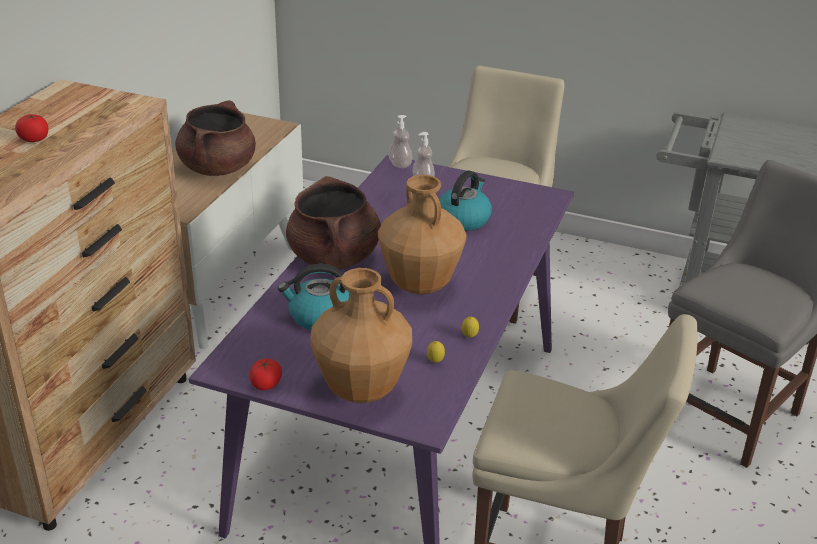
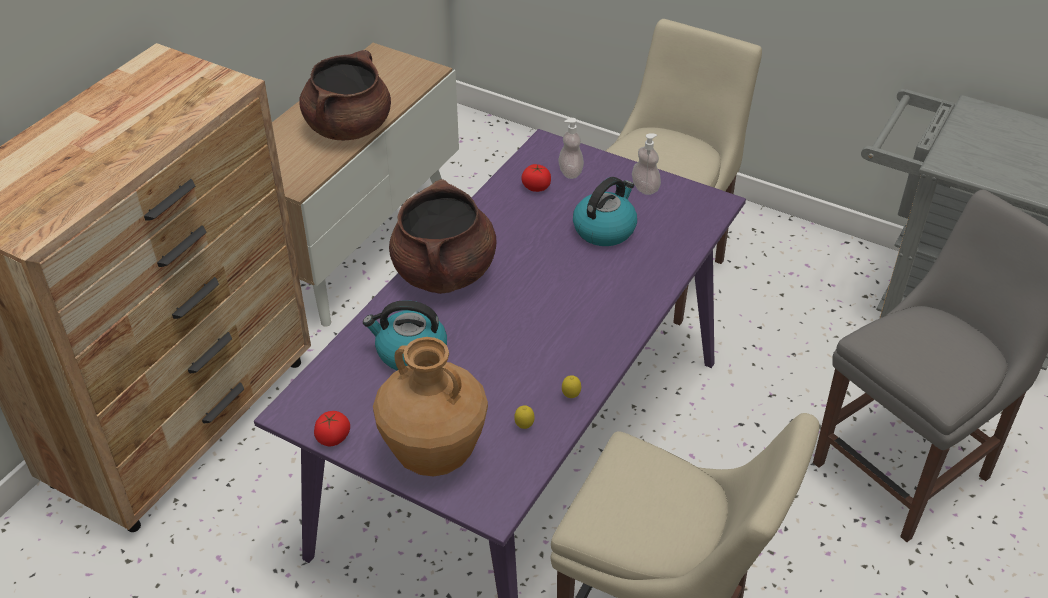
camera: 10 degrees right, 10 degrees up
tomato [15,114,48,142] -> tomato moved to [521,164,551,192]
brown vase [378,175,467,294] -> none
soap dispenser [388,115,412,168] -> soap dispenser moved to [632,133,661,195]

